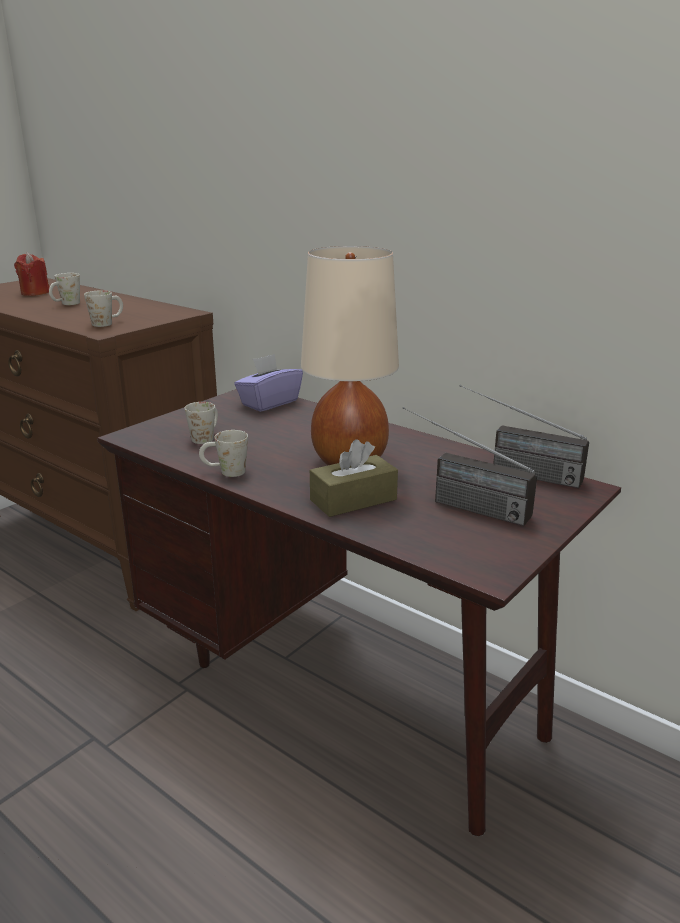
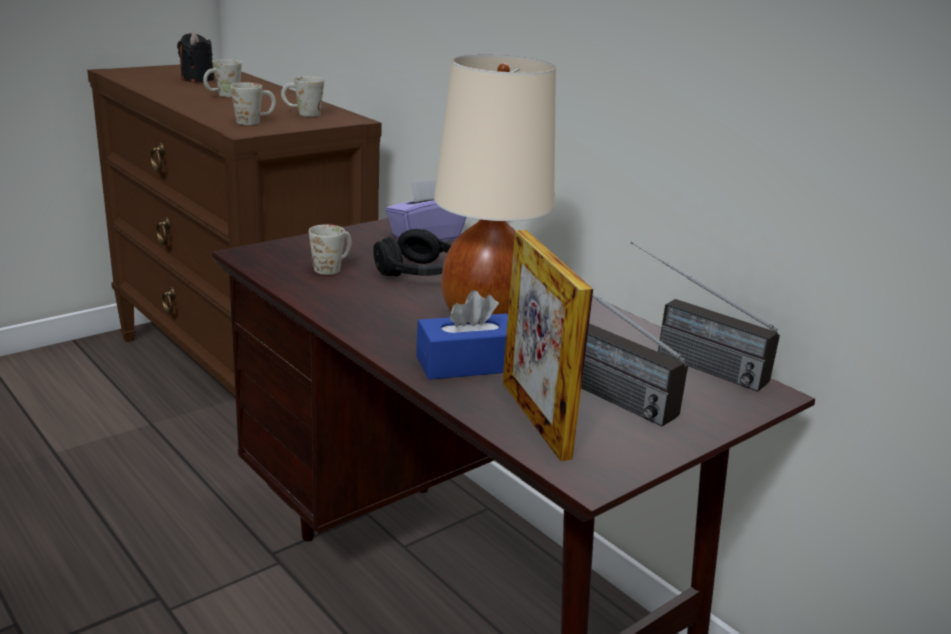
camera: 10 degrees right, 0 degrees up
red candle [14,252,50,296] -> black candle [177,32,214,82]
white mug [199,430,248,477] -> white mug moved to [281,76,324,117]
brown tissue box [310,439,398,517] -> blue tissue box [416,290,508,380]
none -> black headphones [373,229,451,276]
none -> picture frame [503,230,593,461]

